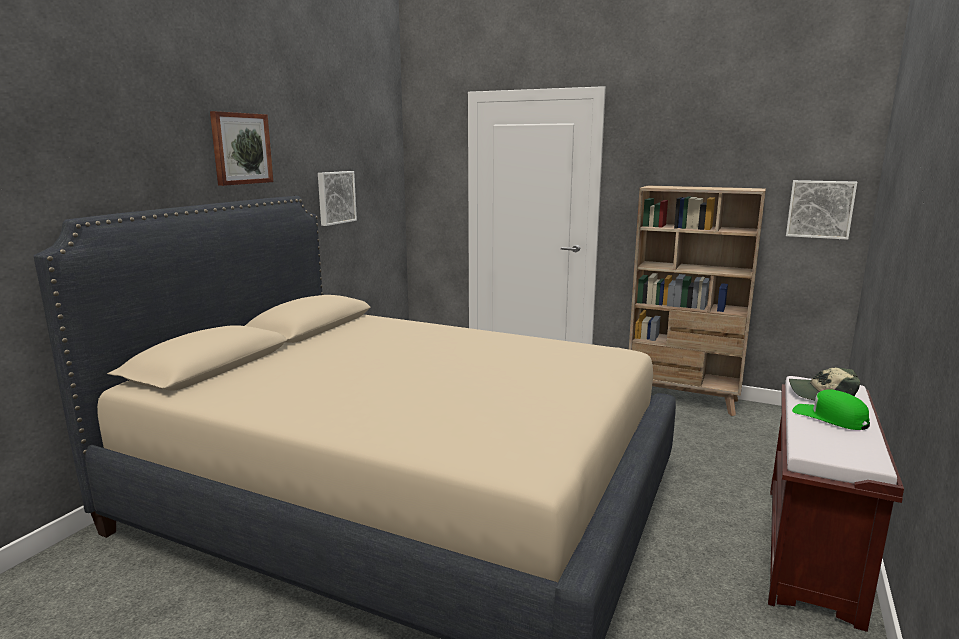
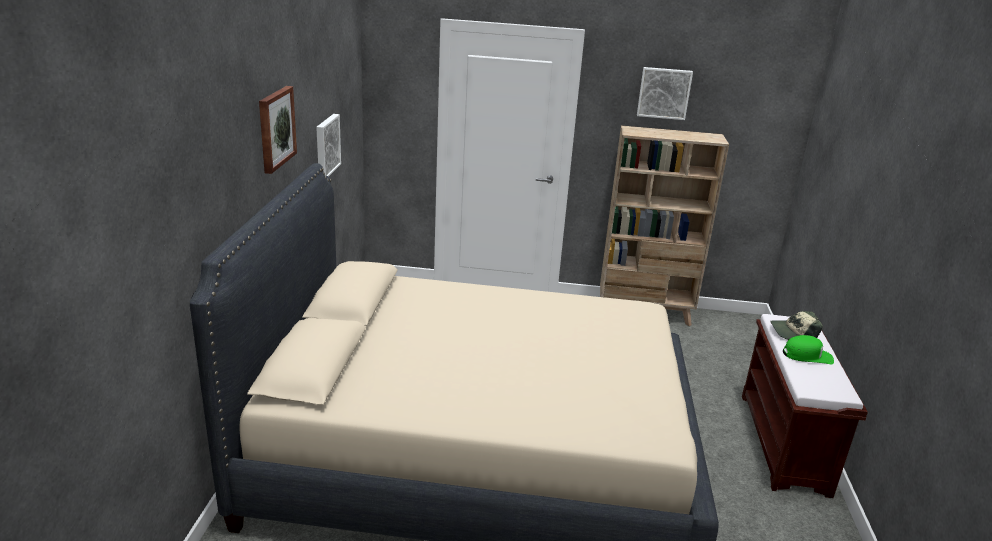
camera: 20 degrees left, 10 degrees up
picture [786,180,857,240] -> picture moved to [637,67,693,120]
green cap [792,389,870,430] -> green cap turned 150 degrees clockwise [783,335,834,364]

